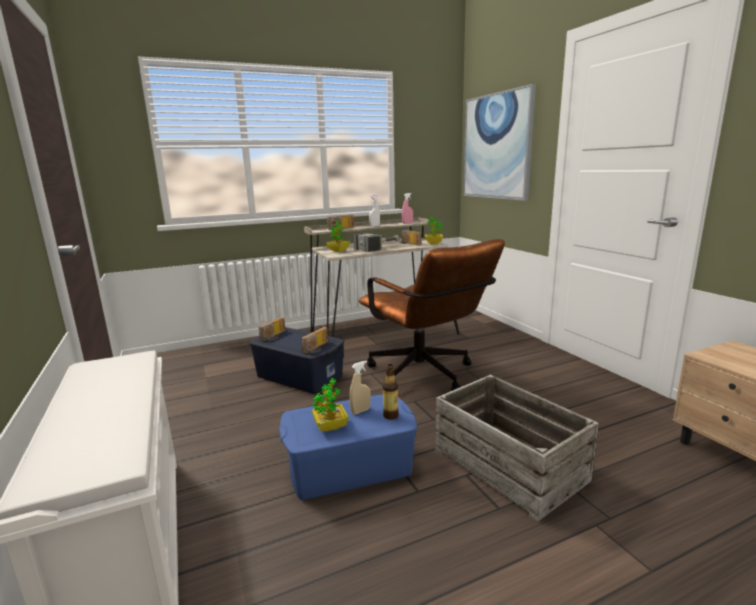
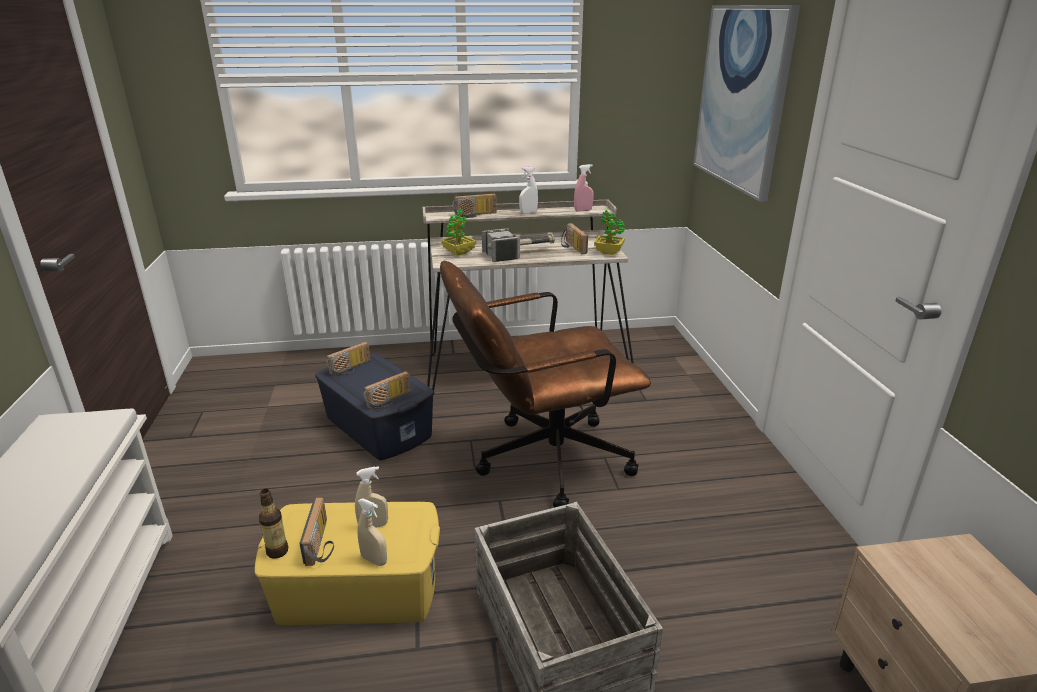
camera: 15 degrees right, 10 degrees up
blue storage box [279,394,417,500] -> yellow storage box [255,502,440,625]
potted plant [312,378,349,431] -> radio [299,498,334,566]
brown office chair [359,239,505,391] -> brown office chair turned 90 degrees clockwise [440,261,651,508]
bottle [383,364,399,420] -> bottle moved to [259,489,288,559]
none -> beige spray bottle [357,498,387,566]

